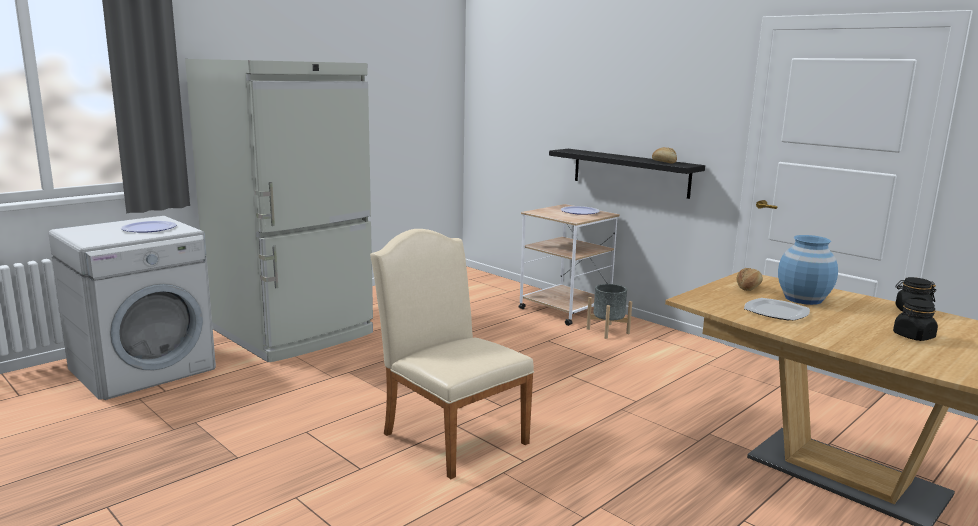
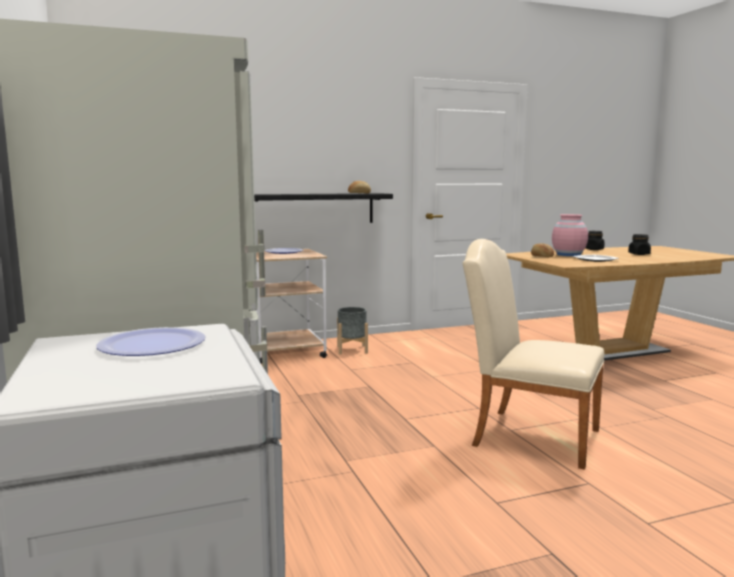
camera: 65 degrees left, 5 degrees down
beige chair [370,229,534,479] -> beige chair turned 45 degrees clockwise [462,239,604,470]
blue vase [778,235,838,305] -> pink vase [552,214,588,256]

